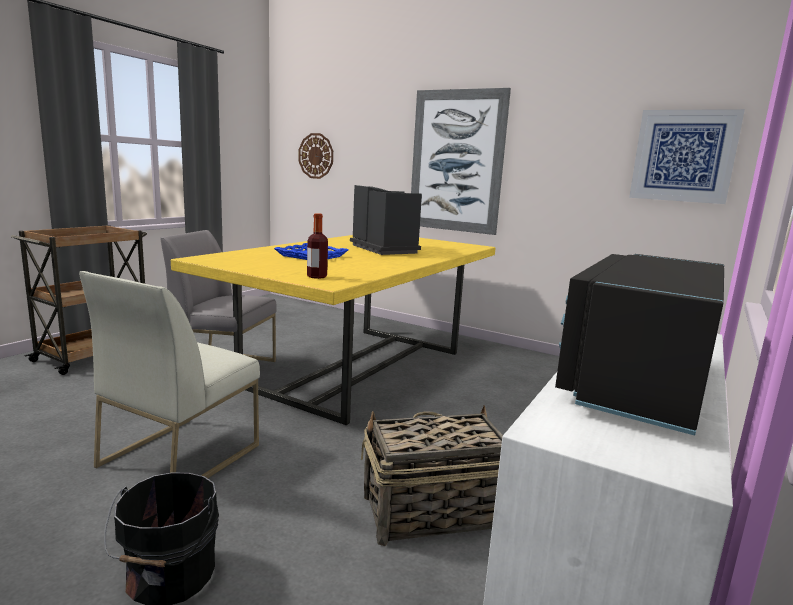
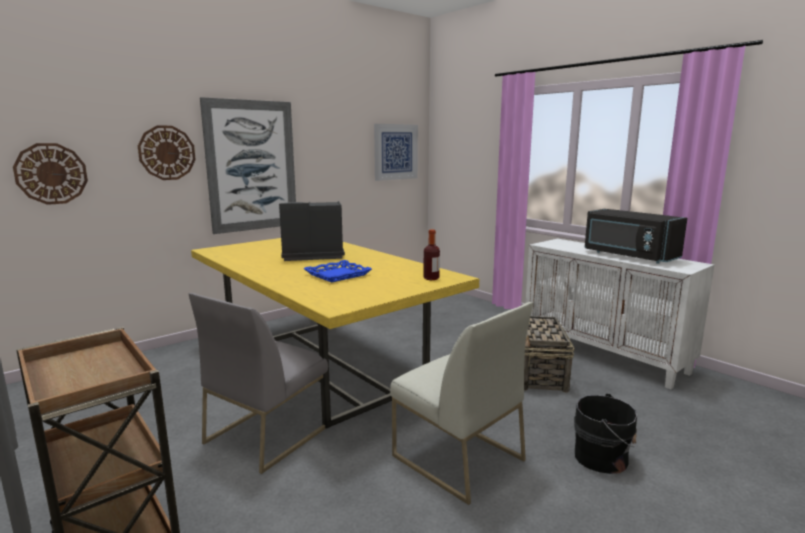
camera: 70 degrees left, 0 degrees up
none -> wall clock [138,125,196,180]

